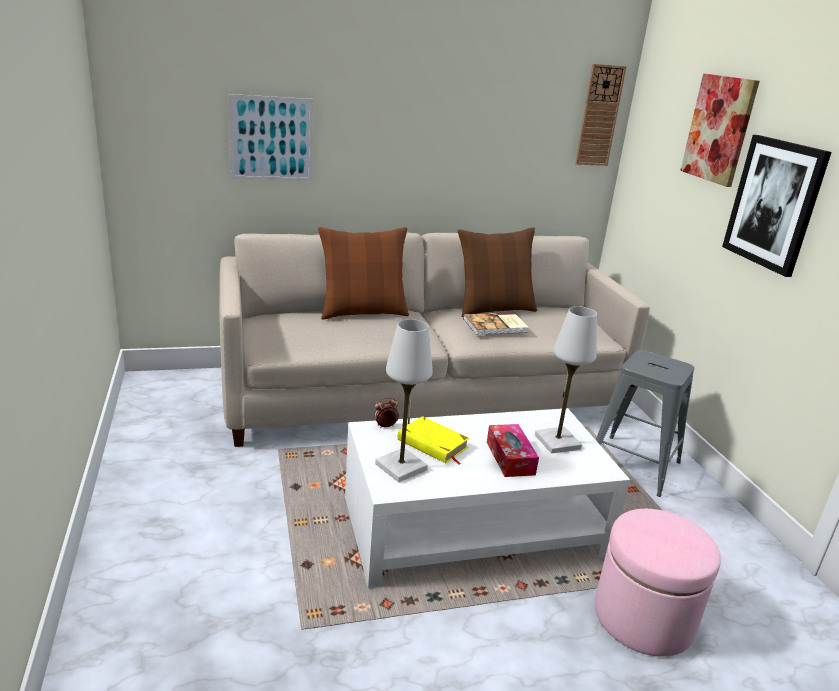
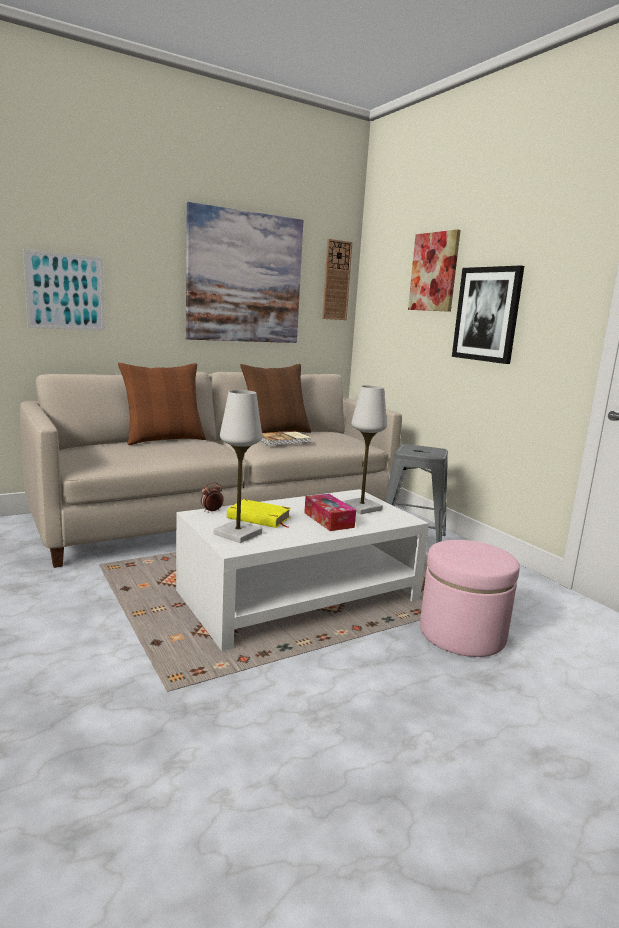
camera: 15 degrees left, 10 degrees down
none -> picture [186,202,303,343]

